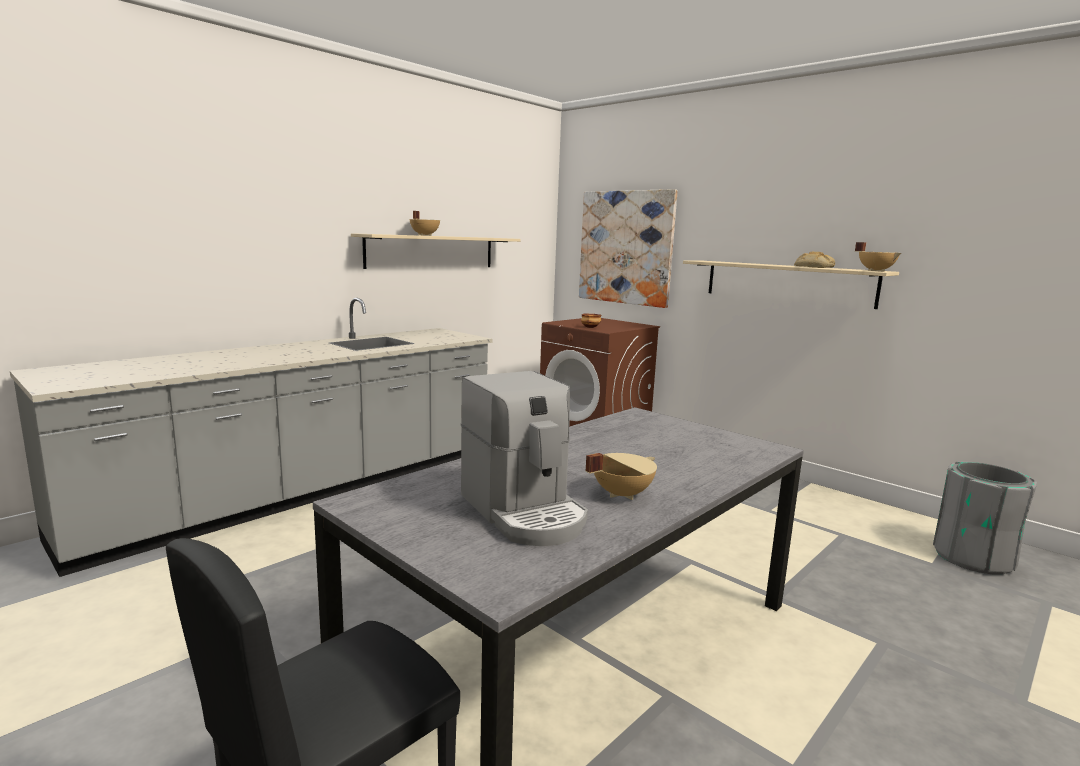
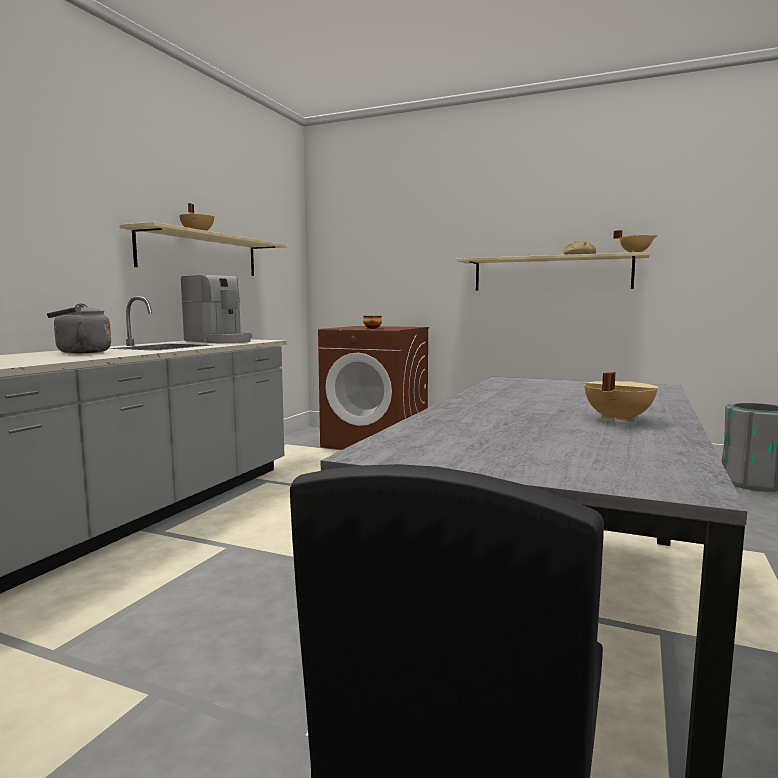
camera: 20 degrees left, 5 degrees down
coffee machine [461,371,588,546] -> coffee machine moved to [181,275,252,343]
picture [579,189,678,308] -> none
none -> grey kettle [47,303,111,353]

